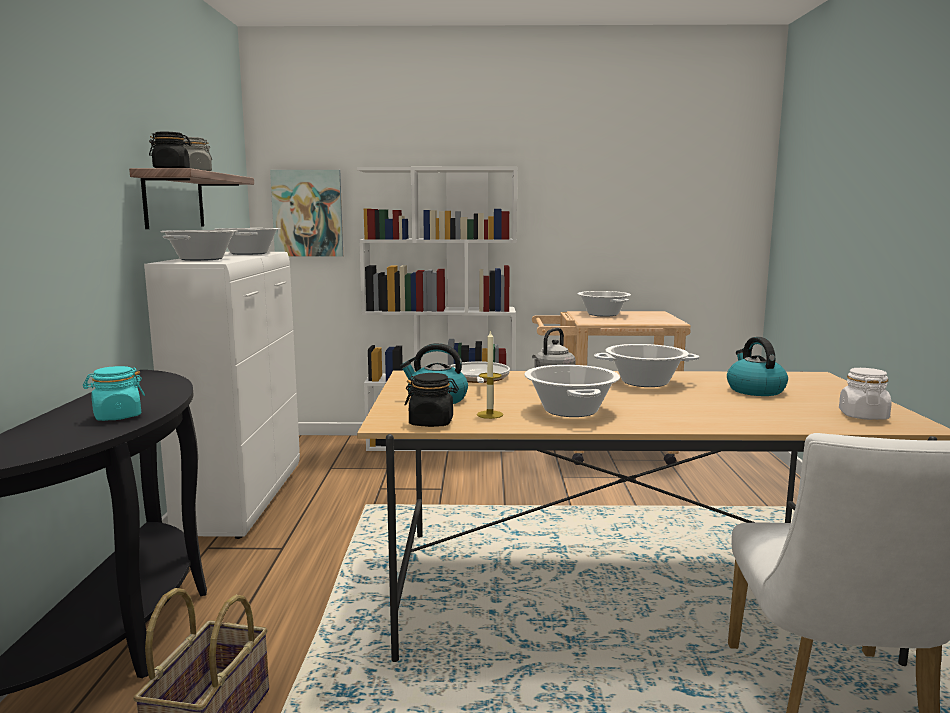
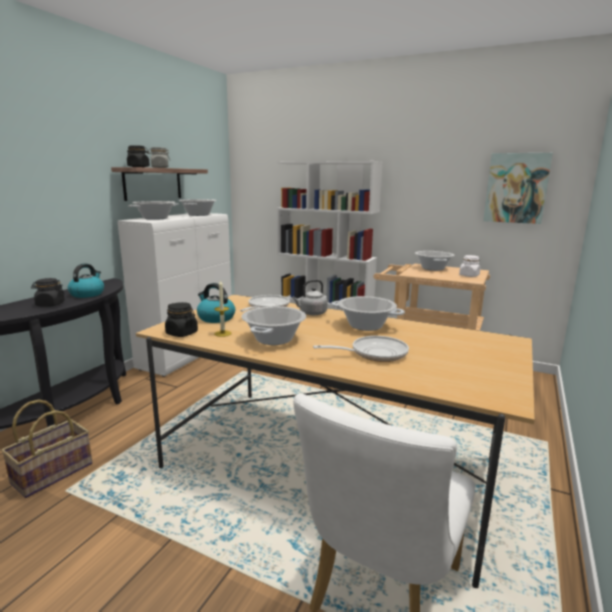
camera: 25 degrees right, 5 degrees up
turquoise jar [83,366,145,421] -> black jar [31,278,65,307]
picture [270,170,343,257] -> picture moved to [483,153,553,224]
kettle [727,337,788,396] -> kettle moved to [68,263,104,298]
white jar [839,368,892,420] -> white jar moved to [459,255,480,277]
none -> frying pan [313,336,409,362]

